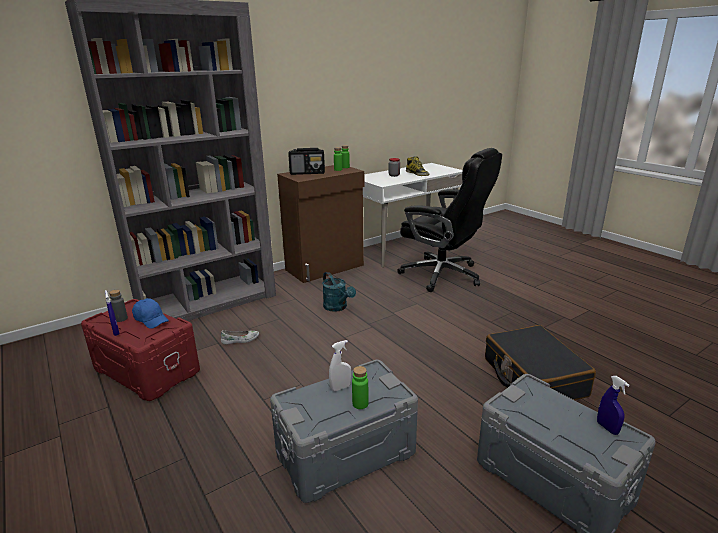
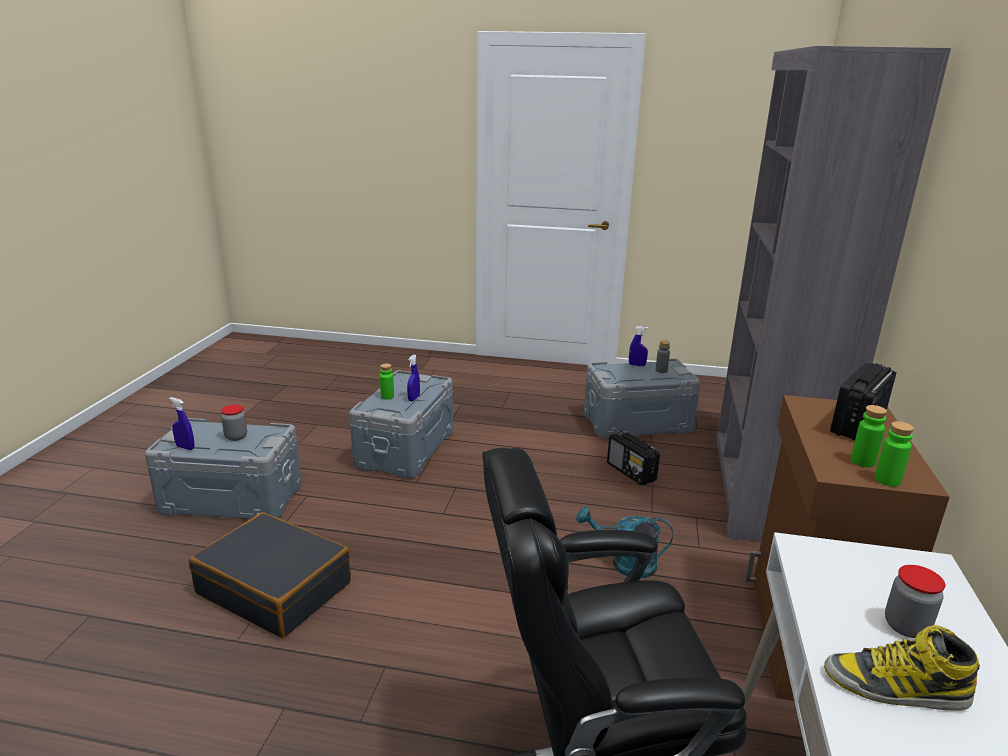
camera: 135 degrees right, 0 degrees up
red storage box [81,299,200,401] -> grey storage box [584,358,701,439]
blue cap [132,298,169,329] -> none
white shoe [221,330,259,345] -> radio [607,431,660,486]
white spray bottle [329,340,352,391] -> blue spray bottle [407,354,420,401]
none -> jar [221,404,247,441]

